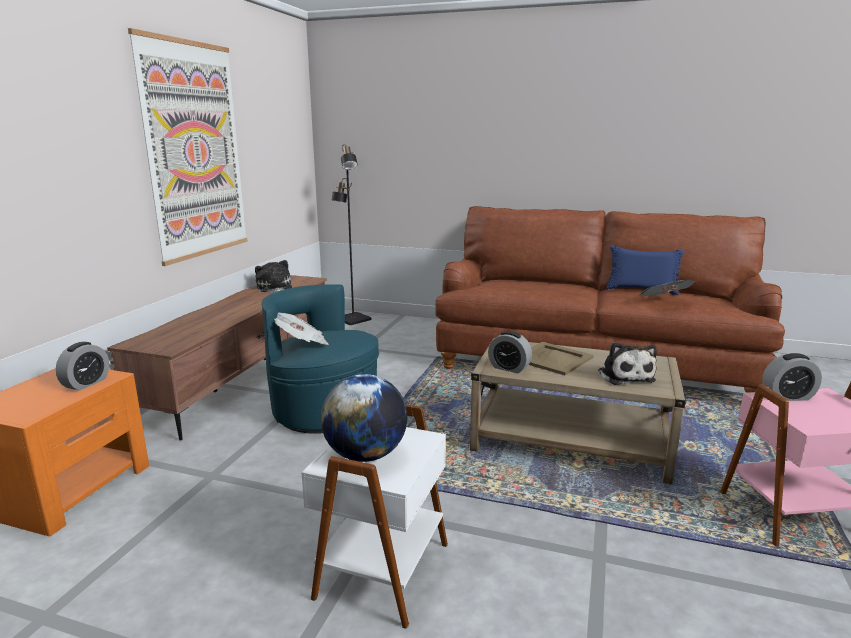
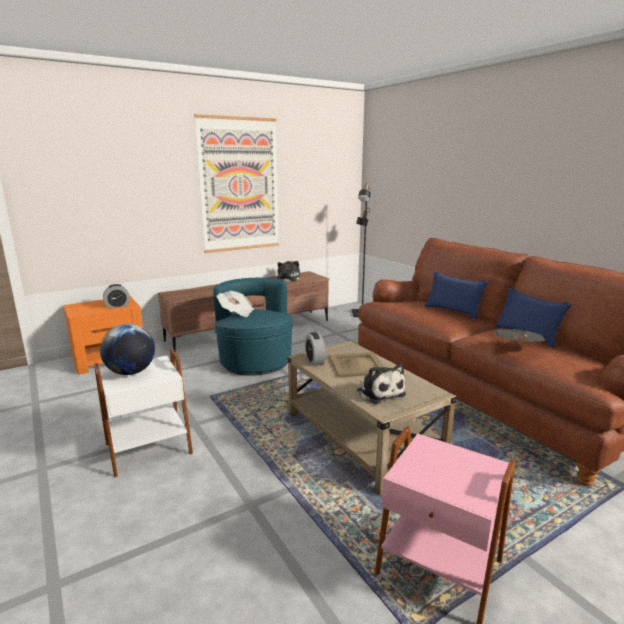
camera: 40 degrees right, 0 degrees up
plush toy [598,342,657,385] -> plush toy turned 60 degrees counterclockwise [357,364,406,404]
alarm clock [762,353,822,401] -> none
none -> blue pillow [425,271,489,319]

